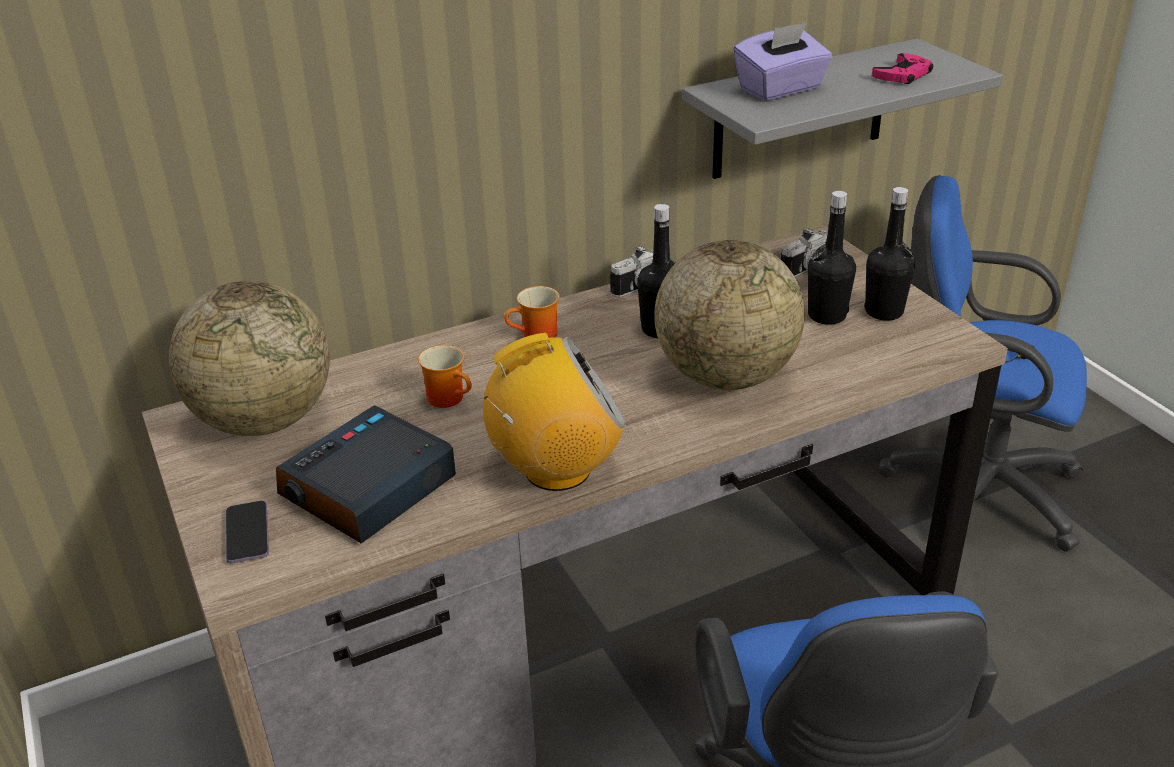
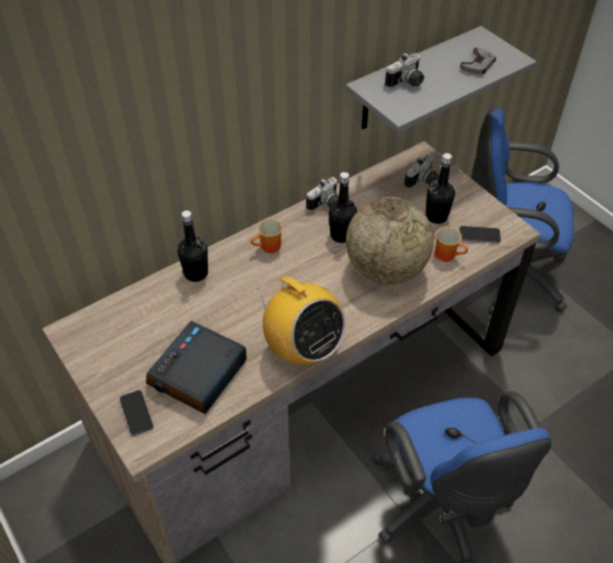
camera: 10 degrees left, 15 degrees up
globe [169,281,330,436] -> none
mug [418,345,472,408] -> mug moved to [435,227,468,262]
radio [483,333,626,491] -> radio turned 75 degrees clockwise [258,277,346,365]
purple tissue box [733,22,833,101] -> camera [385,53,424,88]
black bottle [864,187,915,321] -> black bottle moved to [177,210,208,282]
pink game controller [872,53,933,84] -> grey game controller [460,47,496,74]
none -> phone [459,226,501,243]

